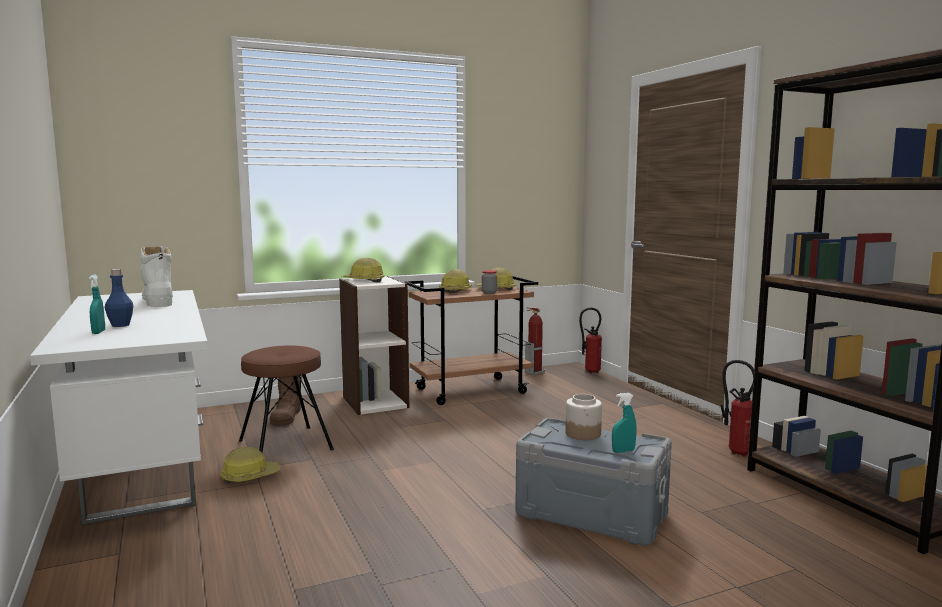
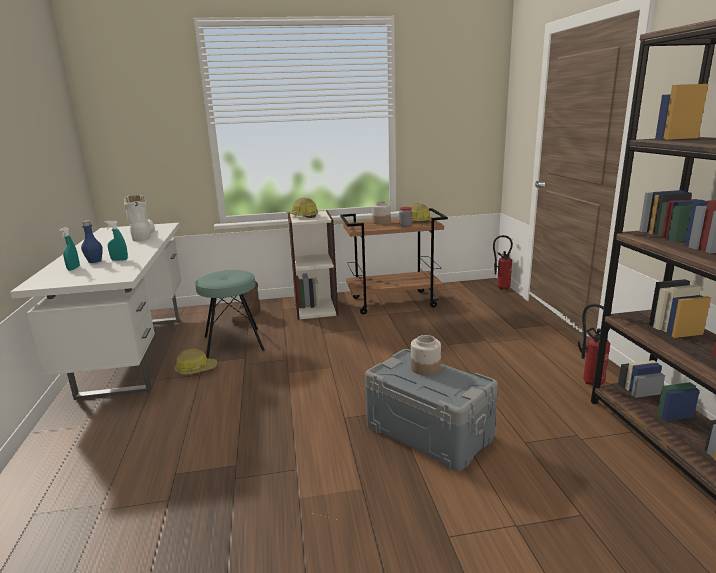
camera: 15 degrees right, 10 degrees up
brown stool [239,345,334,453] -> turquoise stool [195,270,265,359]
hard hat [440,269,472,293] -> jar [372,202,391,224]
fire extinguisher [525,307,545,375] -> none
turquoise spray bottle [612,393,636,453] -> turquoise spray bottle moved to [105,221,128,261]

